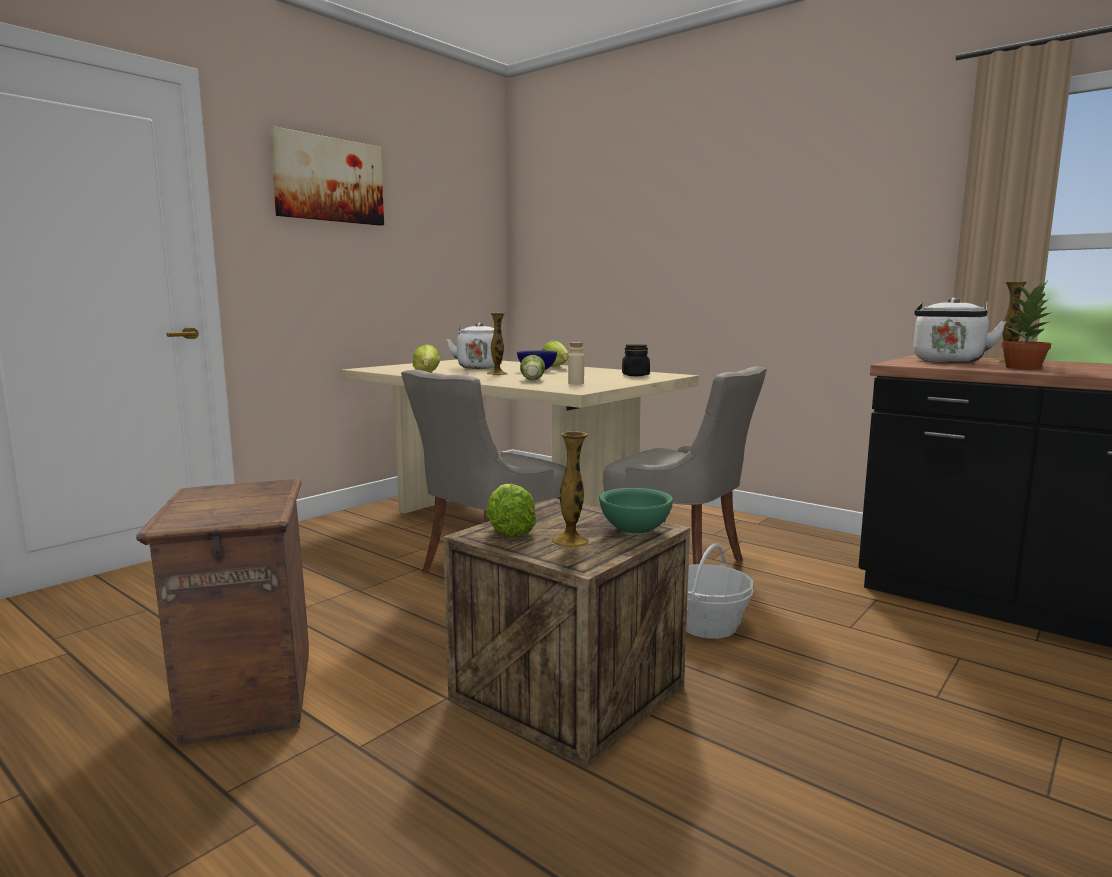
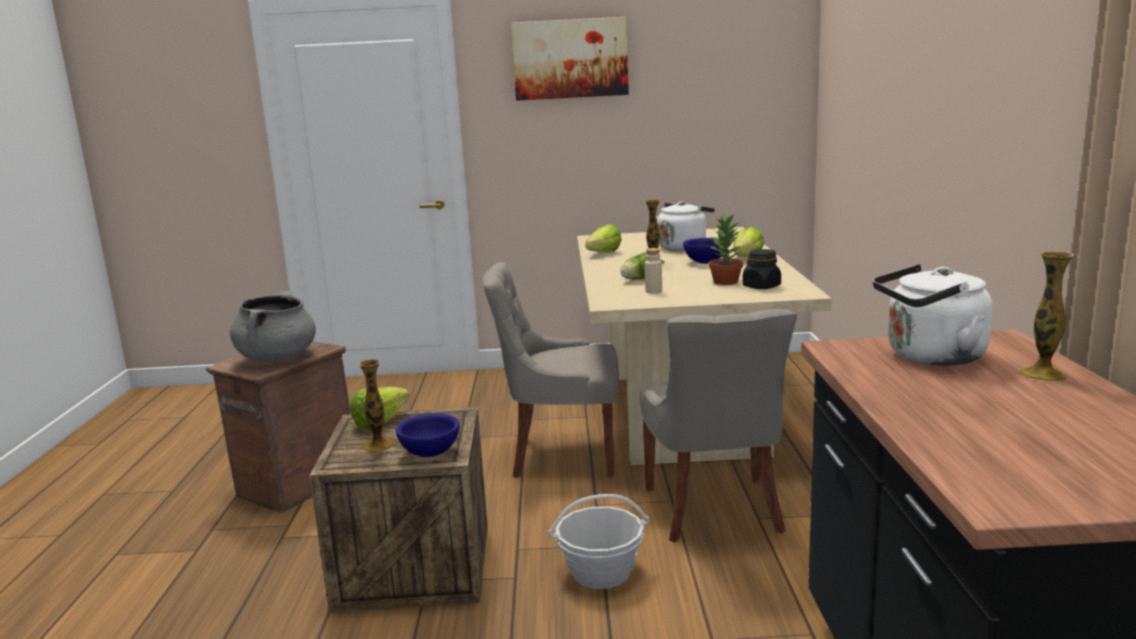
camera: 50 degrees right, 5 degrees up
green bowl [599,488,673,534] -> blue bowl [395,413,460,457]
potted plant [1001,282,1052,369] -> potted plant moved to [709,214,743,285]
none -> grey cooking pot [230,291,316,362]

